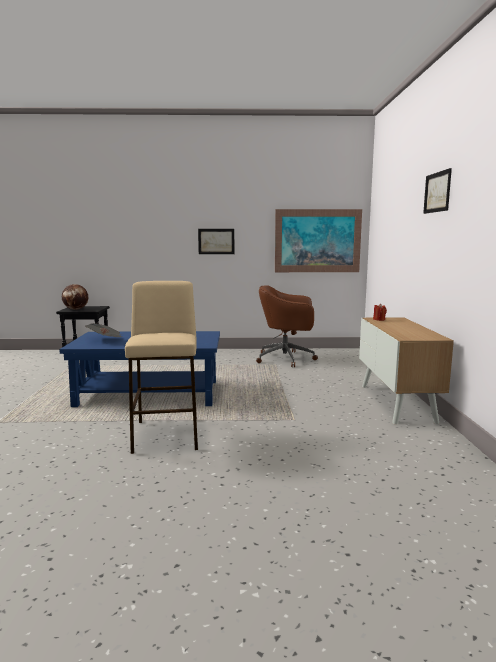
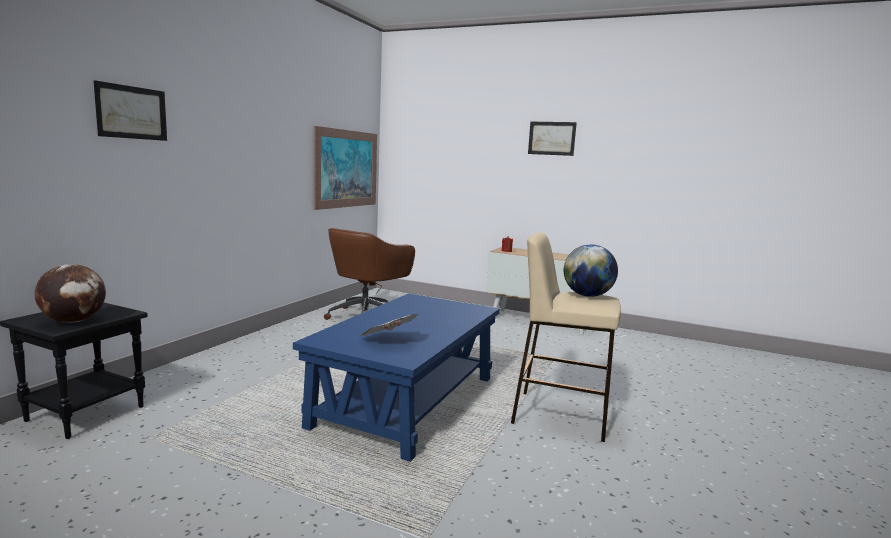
camera: 65 degrees left, 0 degrees up
picture [198,229,234,254] -> picture moved to [93,80,167,141]
none -> globe [564,244,618,297]

